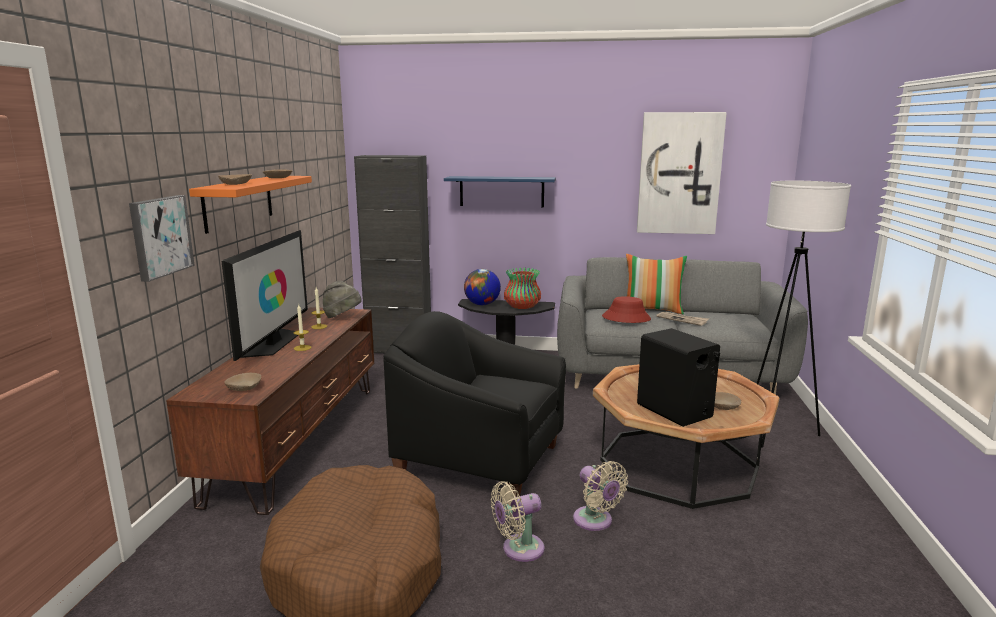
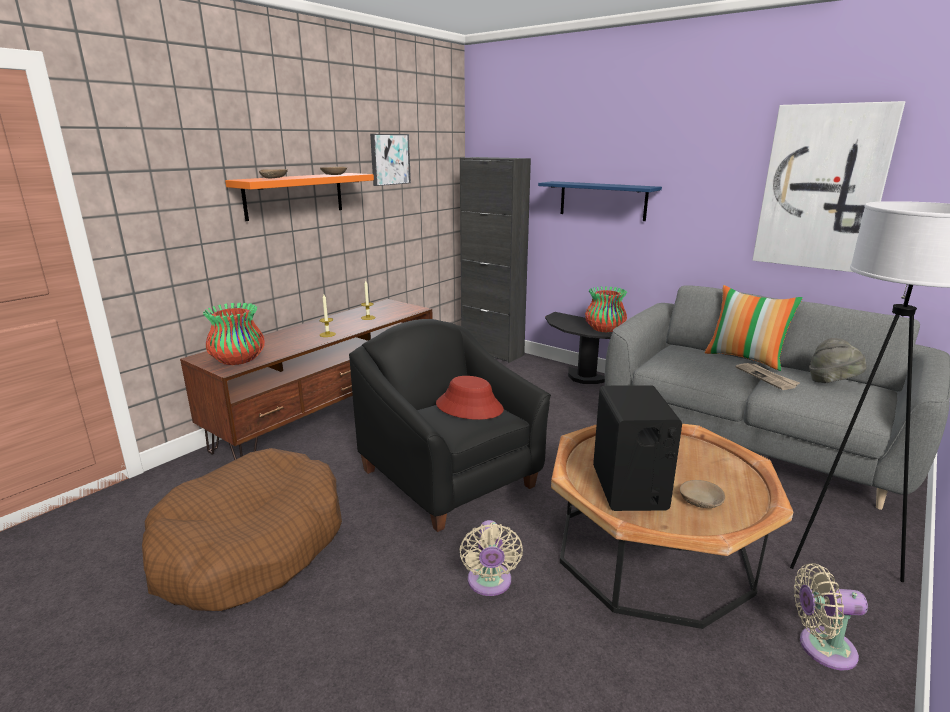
camera: 30 degrees right, 5 degrees up
picture [129,195,195,282] -> picture moved to [370,134,411,186]
television [221,230,308,361] -> none
beige bowl [224,373,261,391] -> vase [203,303,265,365]
grey hat [323,281,362,318] -> grey hat moved to [809,338,867,383]
globe [464,269,501,306] -> none
beige fan [491,481,544,562] -> beige fan moved to [794,563,868,670]
red hat [602,296,651,323] -> red hat moved to [436,376,504,420]

